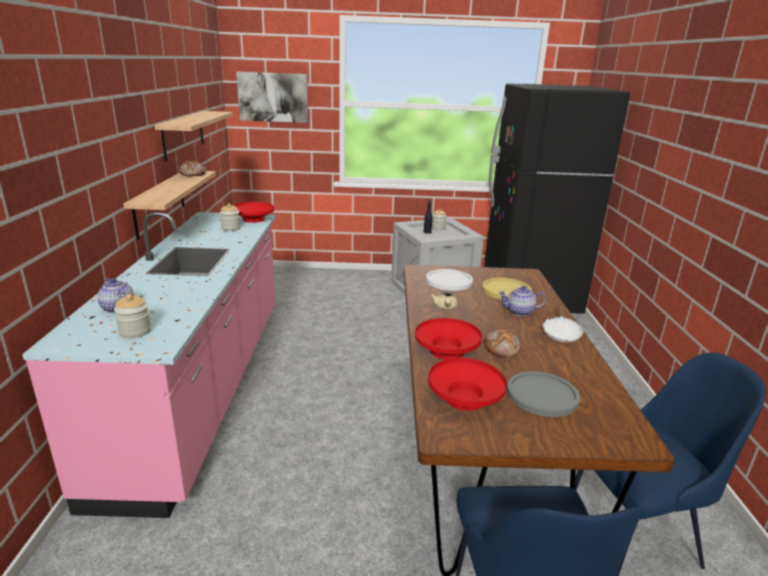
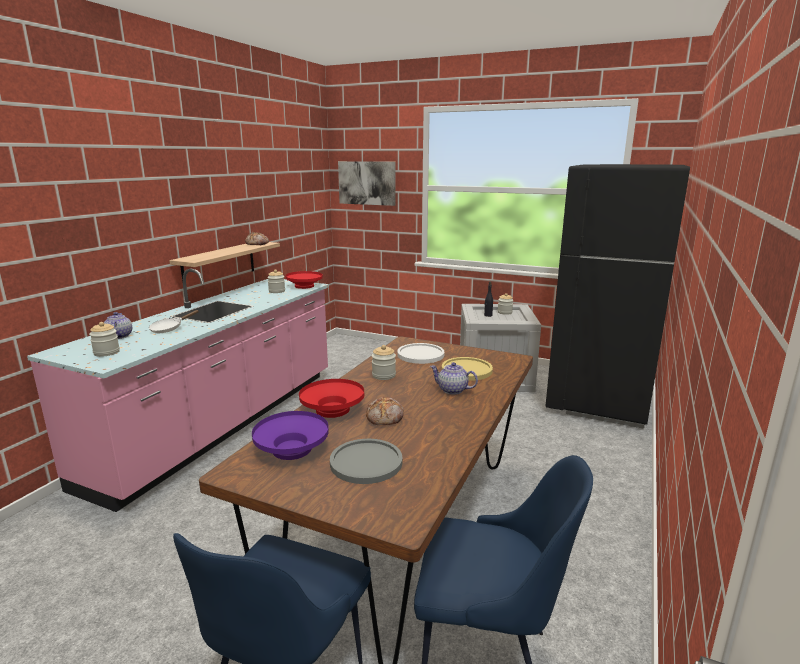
camera: 25 degrees right, 5 degrees down
shelf [154,111,232,161] -> none
red bowl [428,358,507,411] -> purple bowl [252,411,329,460]
beige teapot [430,290,457,309] -> jar [372,345,396,380]
white frying pan [542,302,584,343] -> white frying pan moved to [149,310,199,333]

